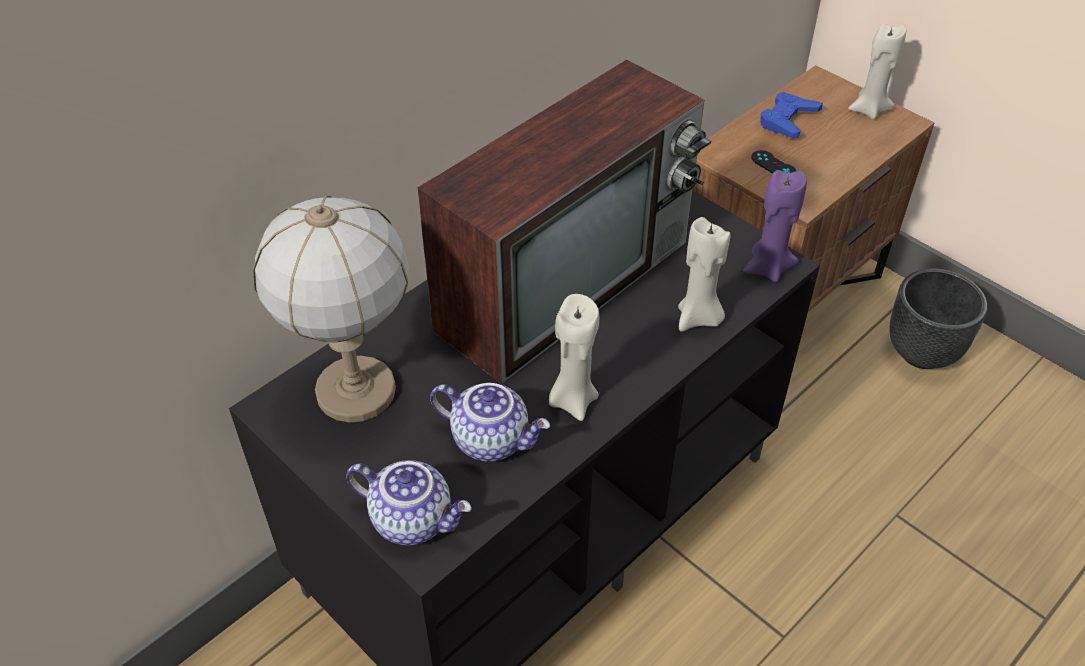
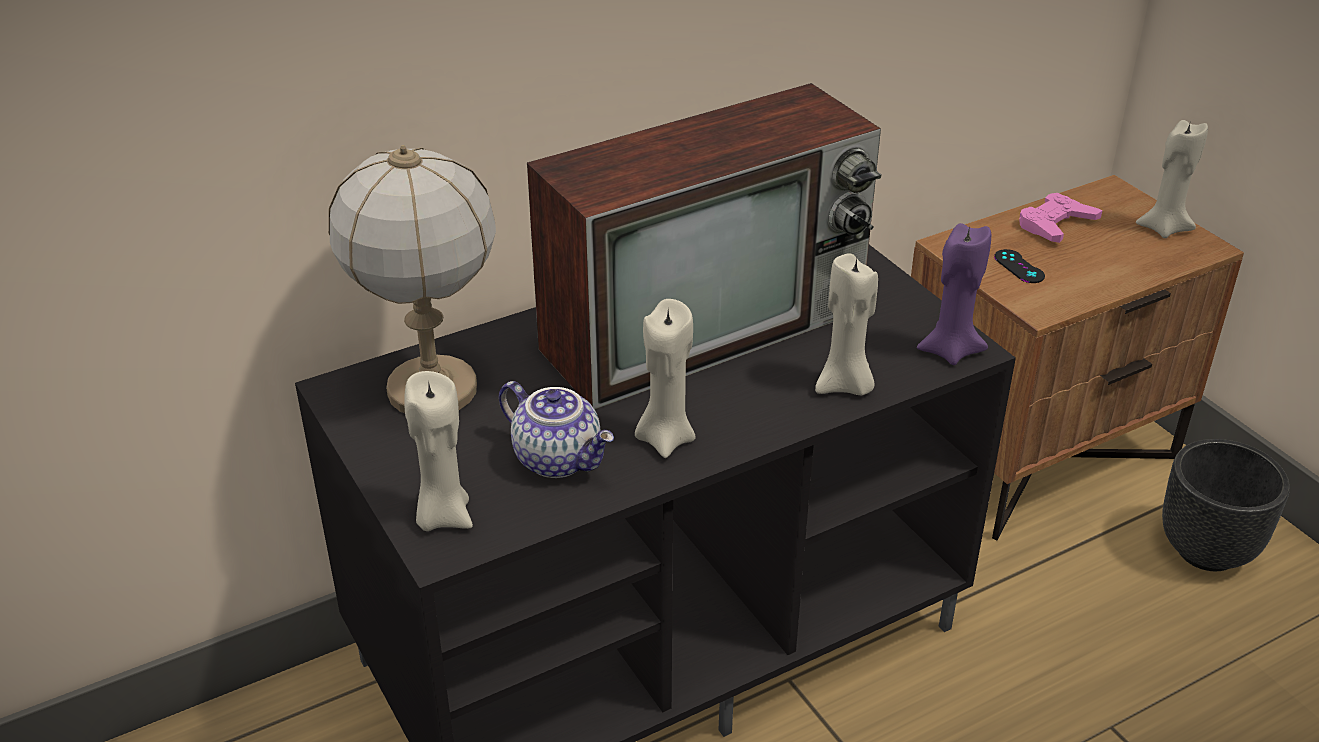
camera: 15 degrees right, 10 degrees down
teapot [346,460,472,545] -> beige candle [404,371,473,531]
blue game controller [760,92,823,138] -> pink game controller [1019,193,1103,243]

